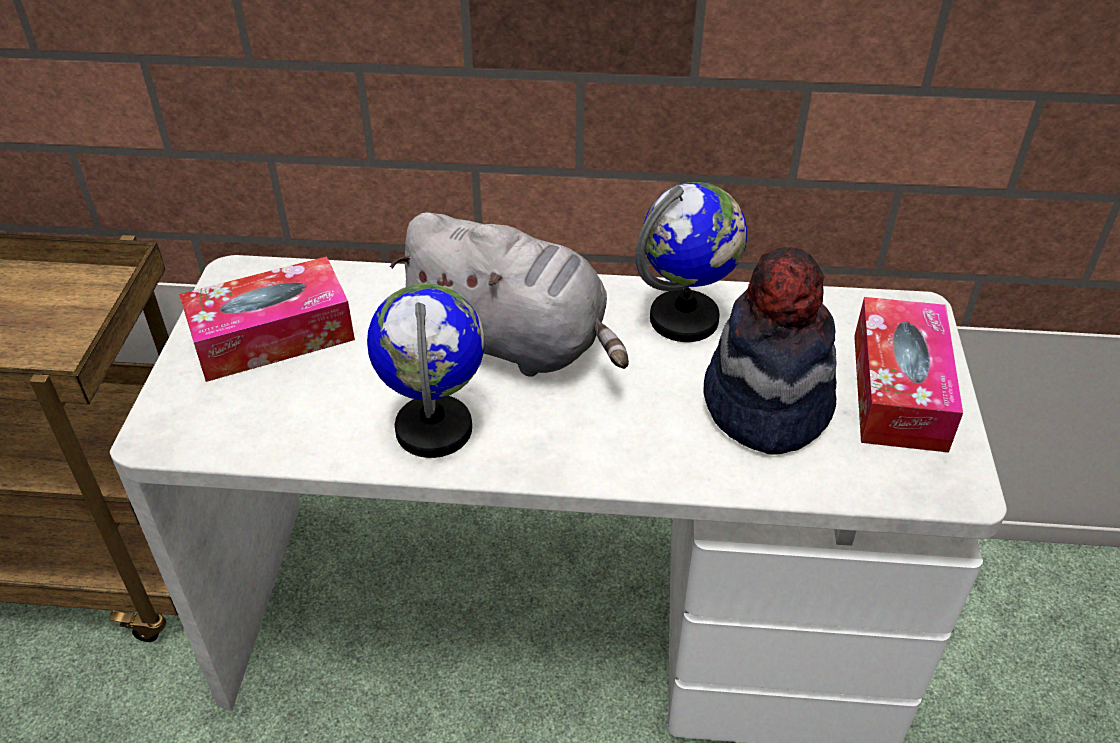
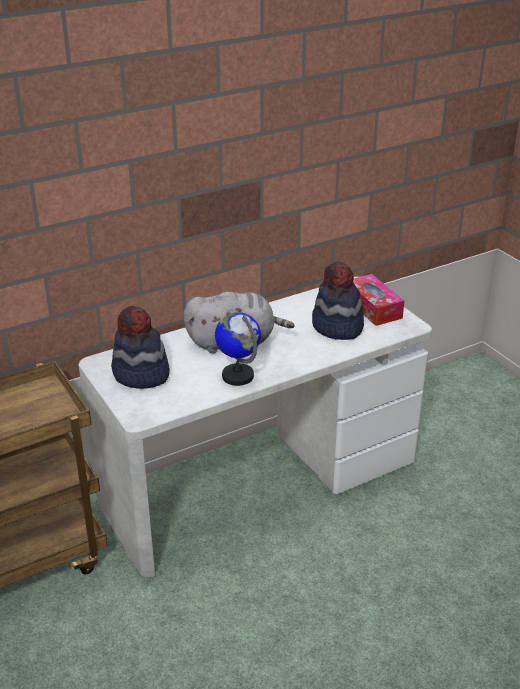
camera: 35 degrees left, 10 degrees down
tissue box [179,256,355,382] -> hat [111,306,170,389]
globe [635,182,747,342] -> none

